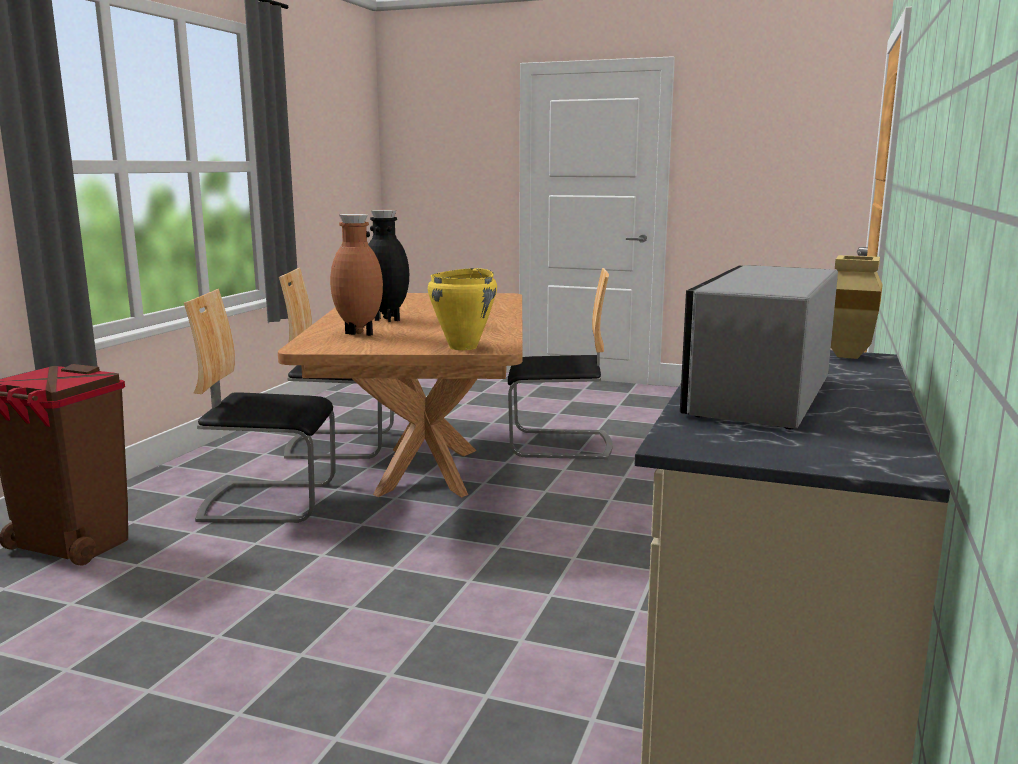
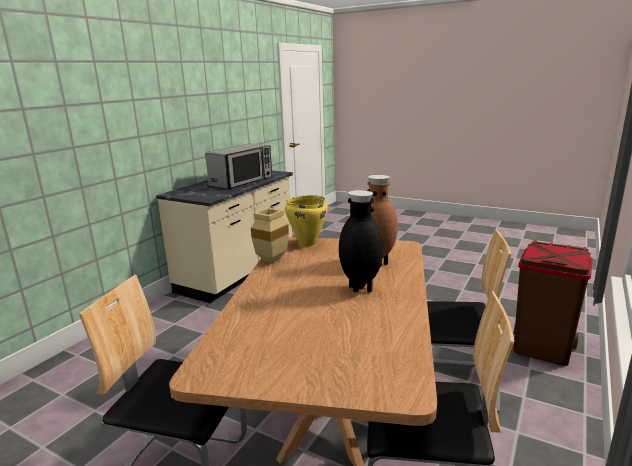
camera: 170 degrees left, 5 degrees up
beige vase [831,255,883,359] -> beige vase moved to [251,208,289,263]

